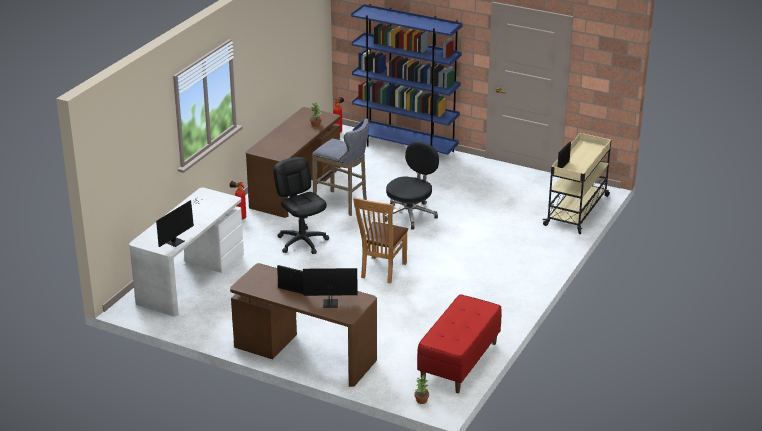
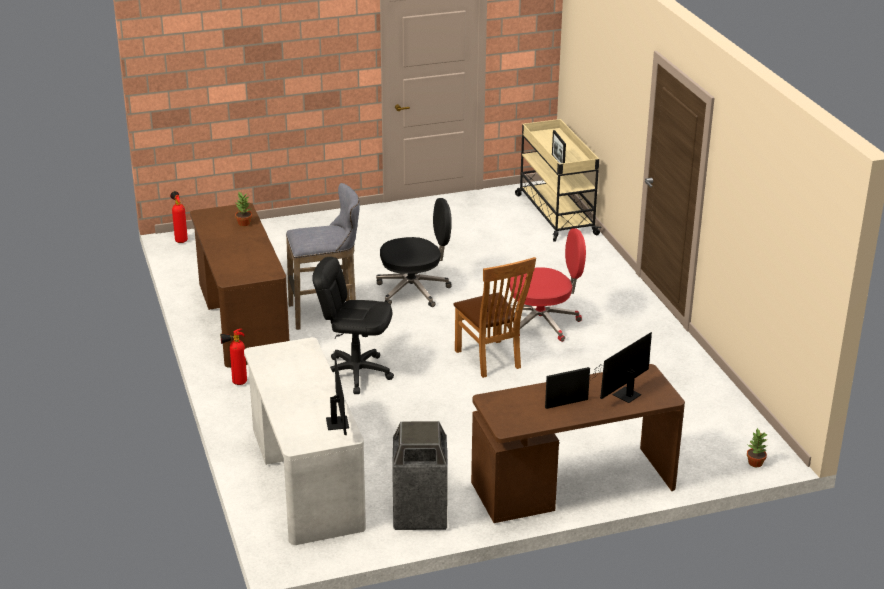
camera: 45 degrees left, 0 degrees up
blue bookcase [351,4,463,155] -> none
black office chair [385,142,439,229] -> black office chair turned 90 degrees clockwise [376,198,452,307]
red bench [417,294,502,393] -> none
none -> trash can [392,421,448,530]
none -> red office chair [509,228,586,342]

